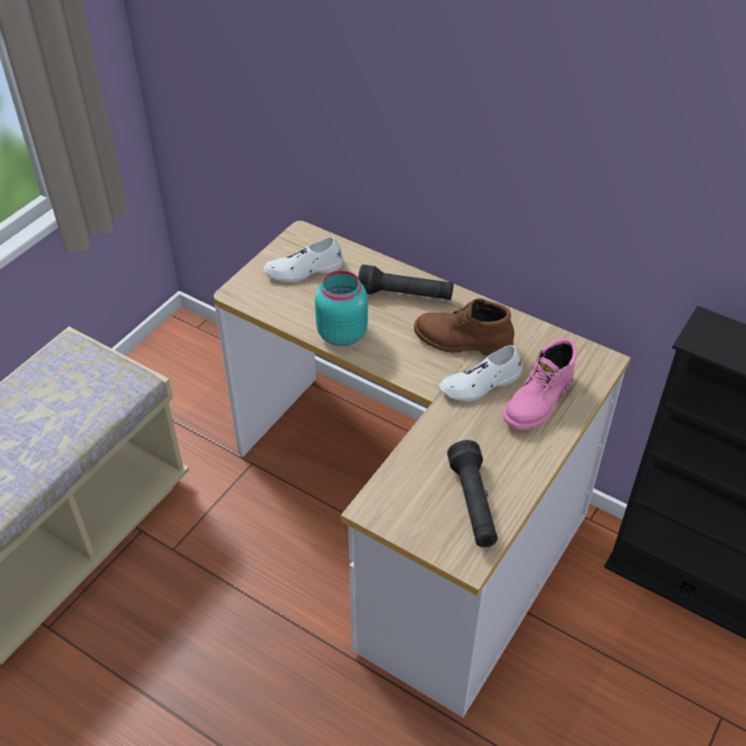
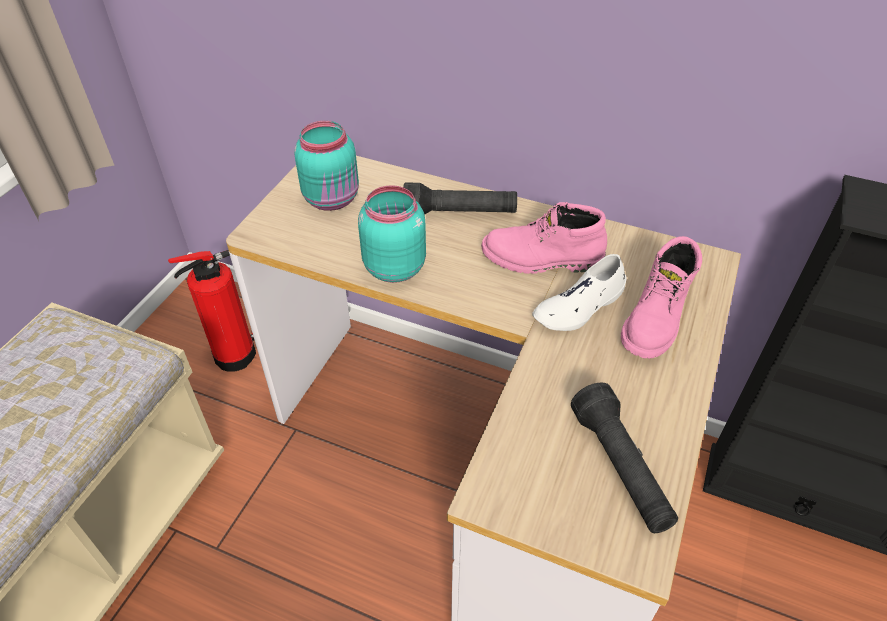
camera: 10 degrees left, 0 degrees up
white shoe [264,237,343,283] -> turquoise jar [294,121,359,211]
brown boot [414,298,514,356] -> pink boot [481,202,607,274]
none -> fire extinguisher [168,250,256,372]

